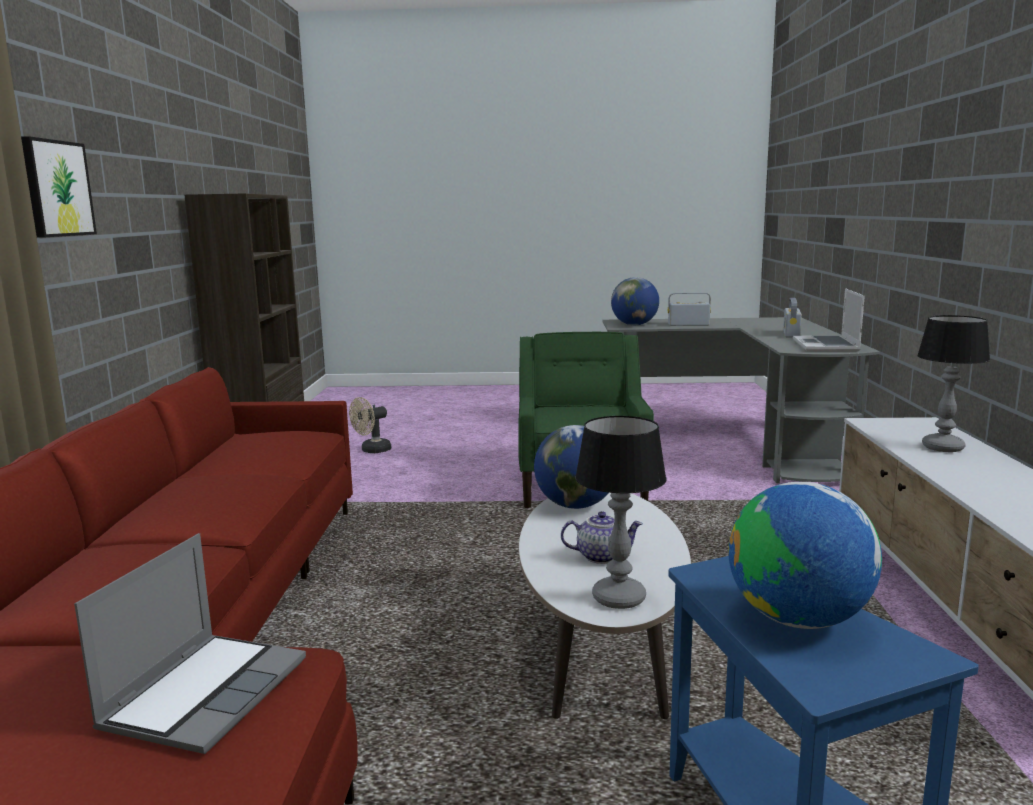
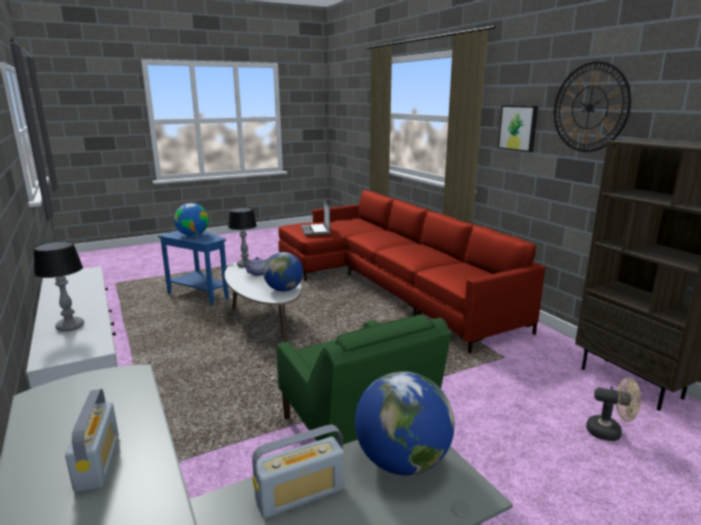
camera: 150 degrees right, 5 degrees up
beige fan [349,397,391,453] -> beige fan turned 90 degrees clockwise [586,377,641,441]
laptop [793,288,865,352] -> none
none -> wall clock [554,61,631,152]

